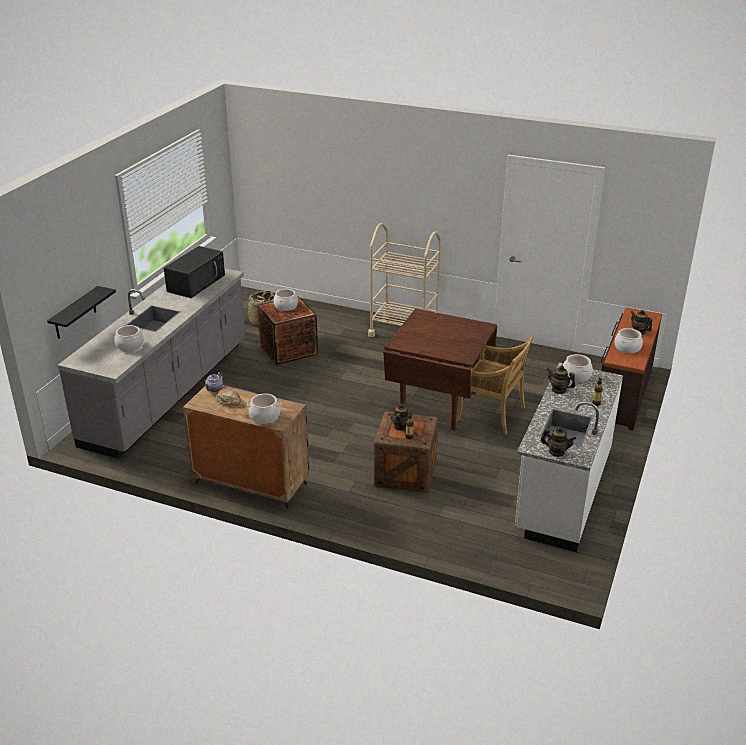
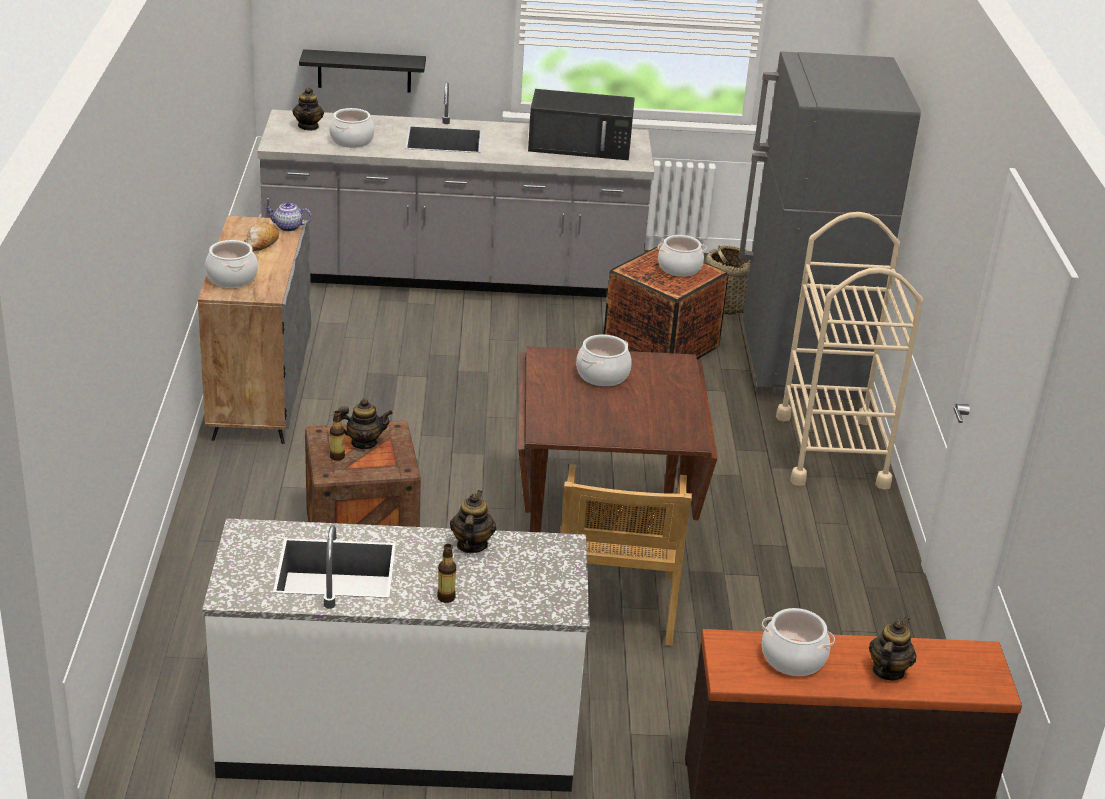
camera: 65 degrees right, 0 degrees up
teapot [541,427,576,457] -> teapot moved to [292,88,324,131]
cooking pot [563,354,593,382] -> cooking pot moved to [576,334,632,386]
none -> grey fridge [738,51,921,400]

